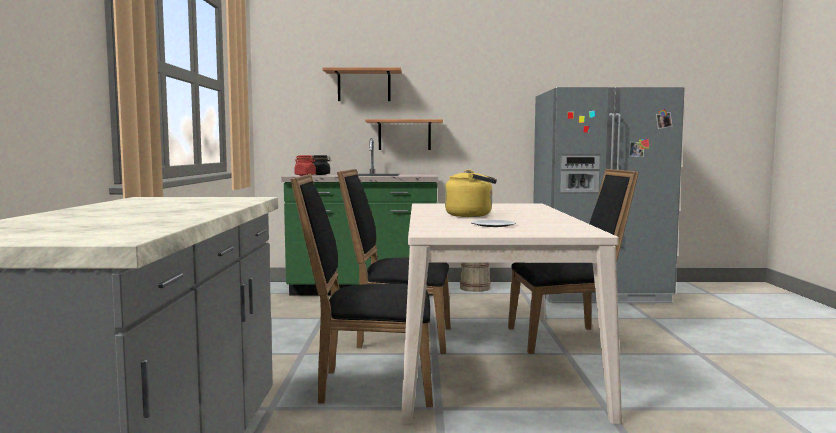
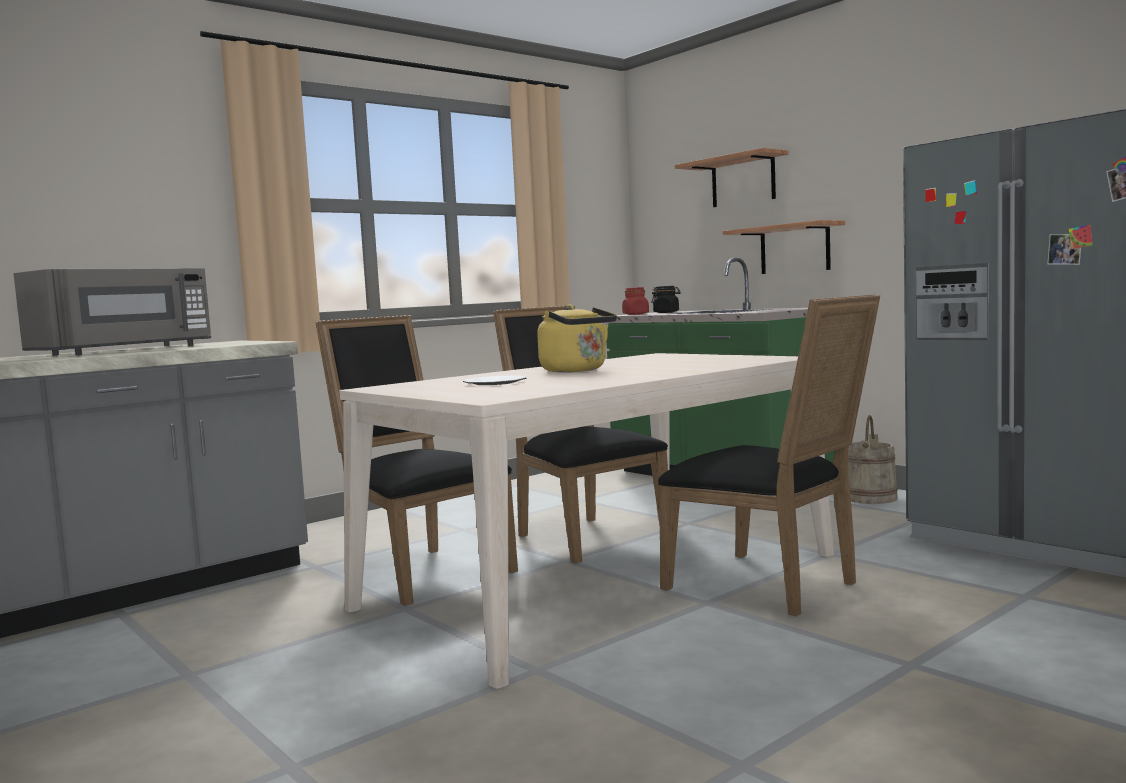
camera: 50 degrees right, 0 degrees up
none -> grey microwave [14,268,211,355]

